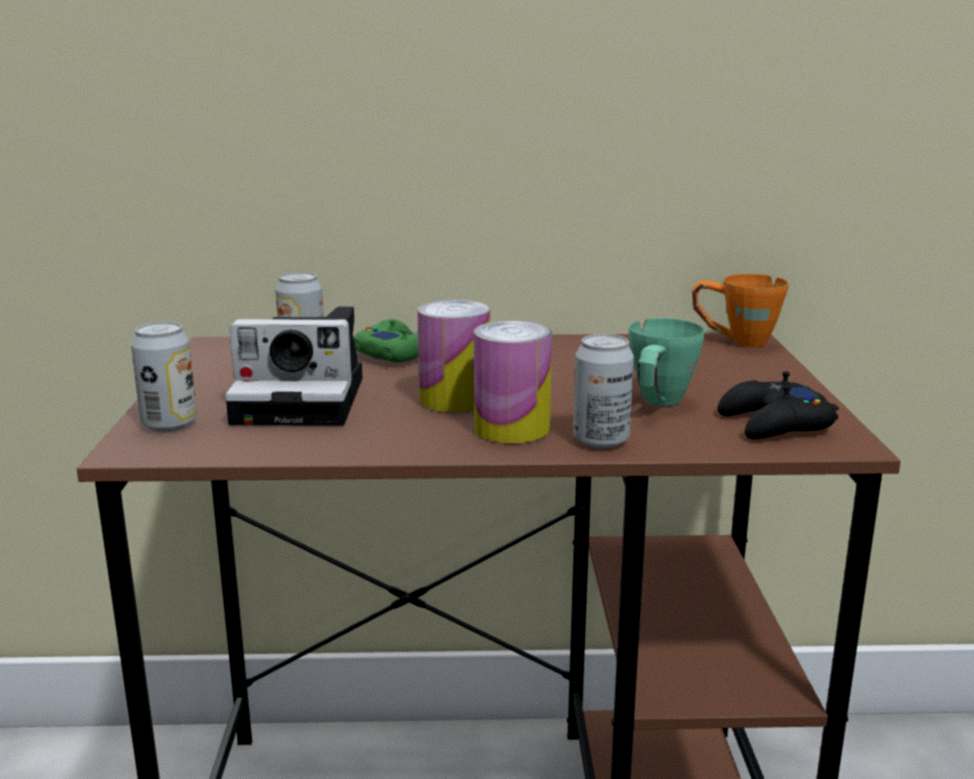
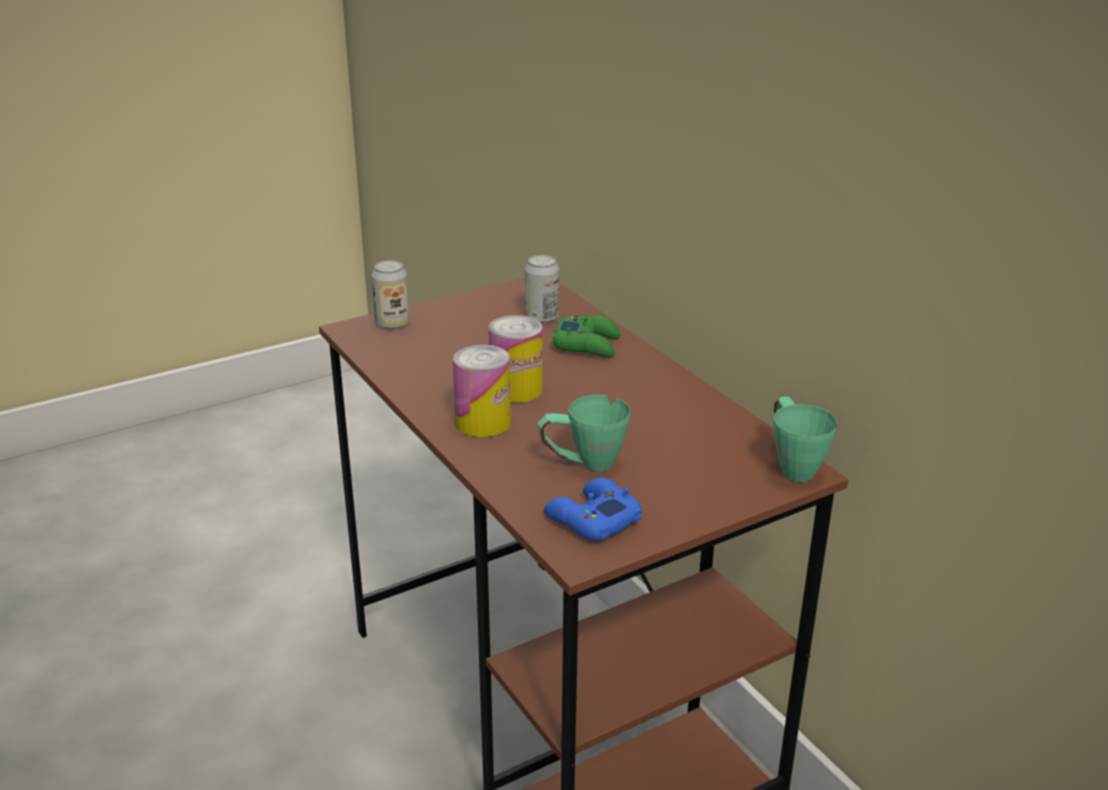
camera: 60 degrees right, 10 degrees up
camera [225,306,362,426] -> none
can [573,334,634,448] -> none
orange mug [692,274,789,347] -> green mug [773,396,838,482]
black game controller [717,371,839,439] -> blue game controller [544,477,642,541]

